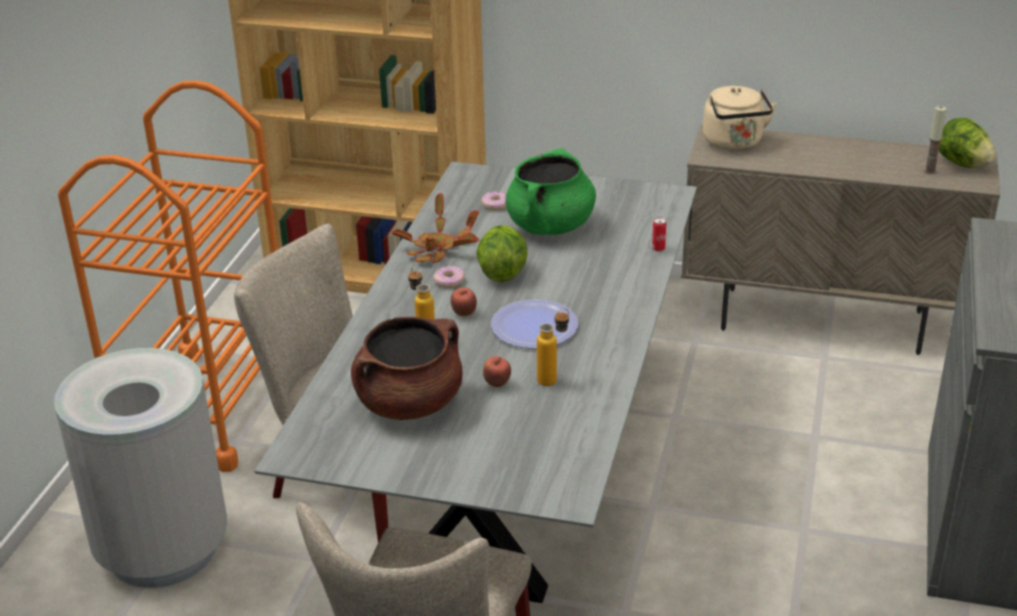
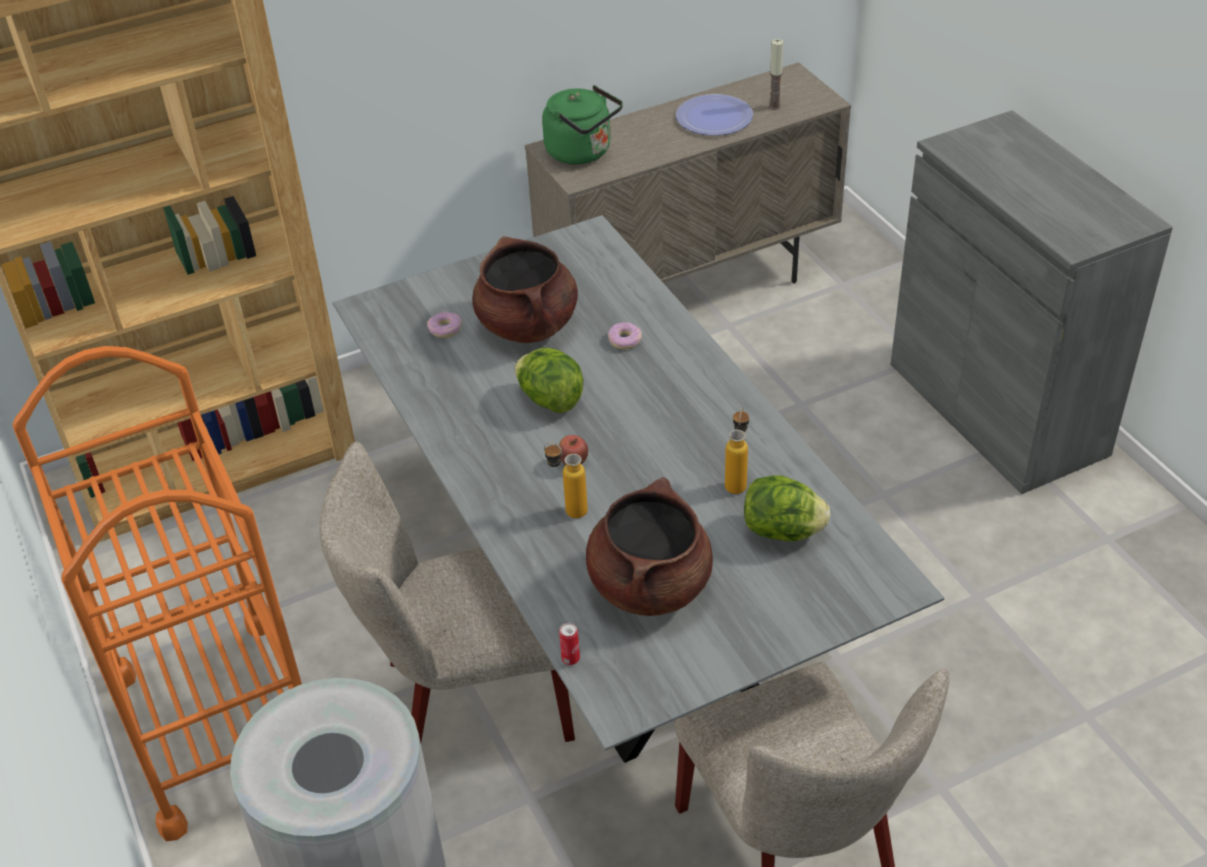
camera: 40 degrees left, 10 degrees up
potted plant [391,193,479,263] -> none
donut [434,266,465,288] -> donut moved to [608,322,642,349]
apple [483,357,511,387] -> none
plate [491,299,578,348] -> plate moved to [676,94,753,135]
green cooking pot [505,148,596,235] -> brown cooking pot [472,236,578,343]
can [652,217,666,252] -> can moved to [559,623,580,665]
beige kettle [703,86,777,151] -> green kettle [542,85,623,165]
lettuce [939,118,996,168] -> lettuce moved to [744,475,830,541]

